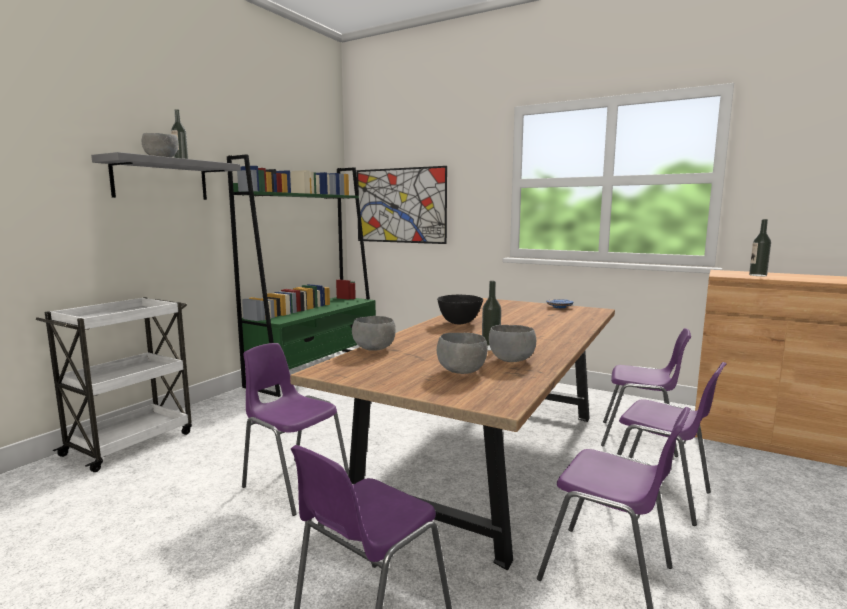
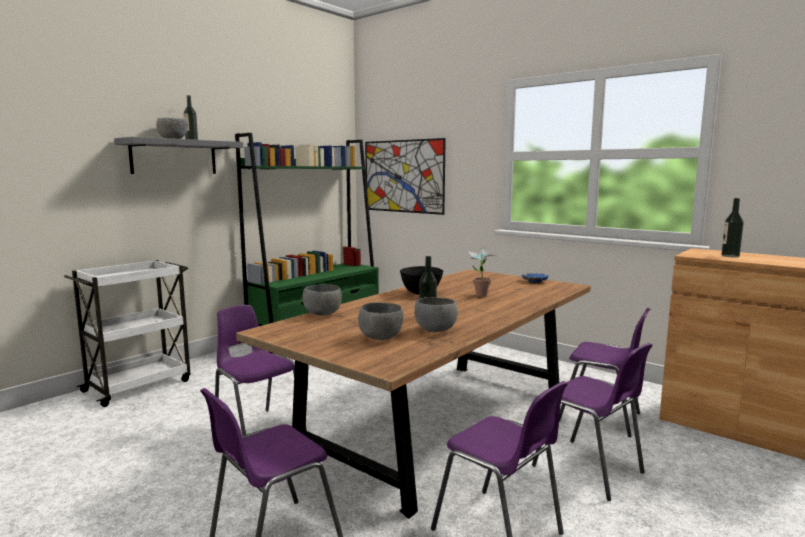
camera: 10 degrees right, 0 degrees up
none -> potted plant [467,247,498,297]

